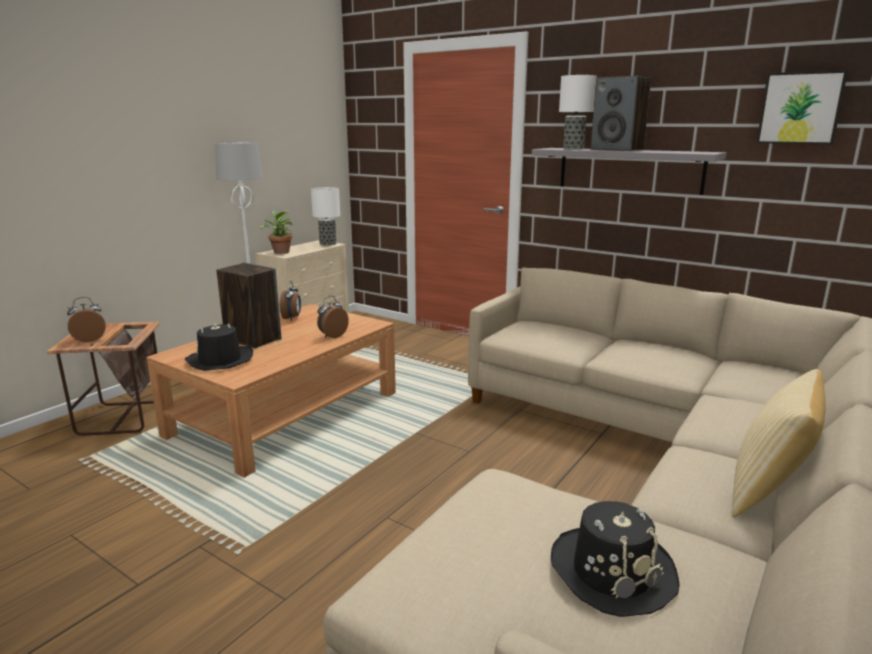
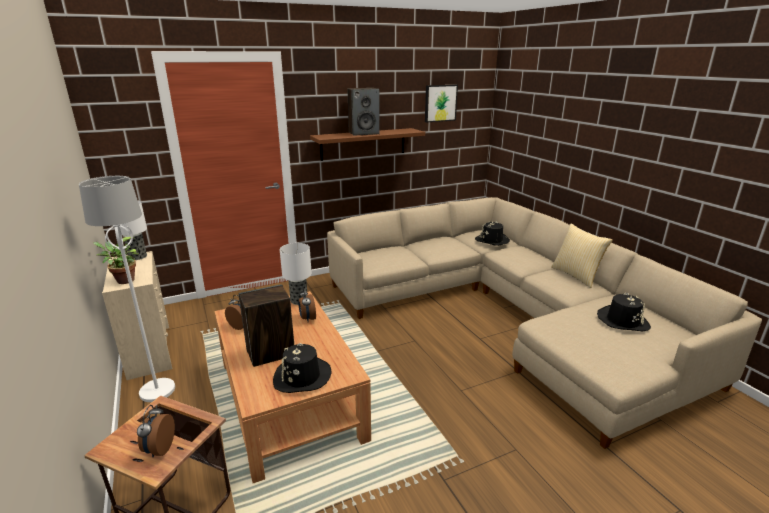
camera: 60 degrees left, 5 degrees up
grey shelf [532,148,726,195] -> brown shelf [310,128,425,161]
table lamp [559,75,597,149] -> table lamp moved to [280,243,312,305]
none -> black hat [475,221,510,246]

